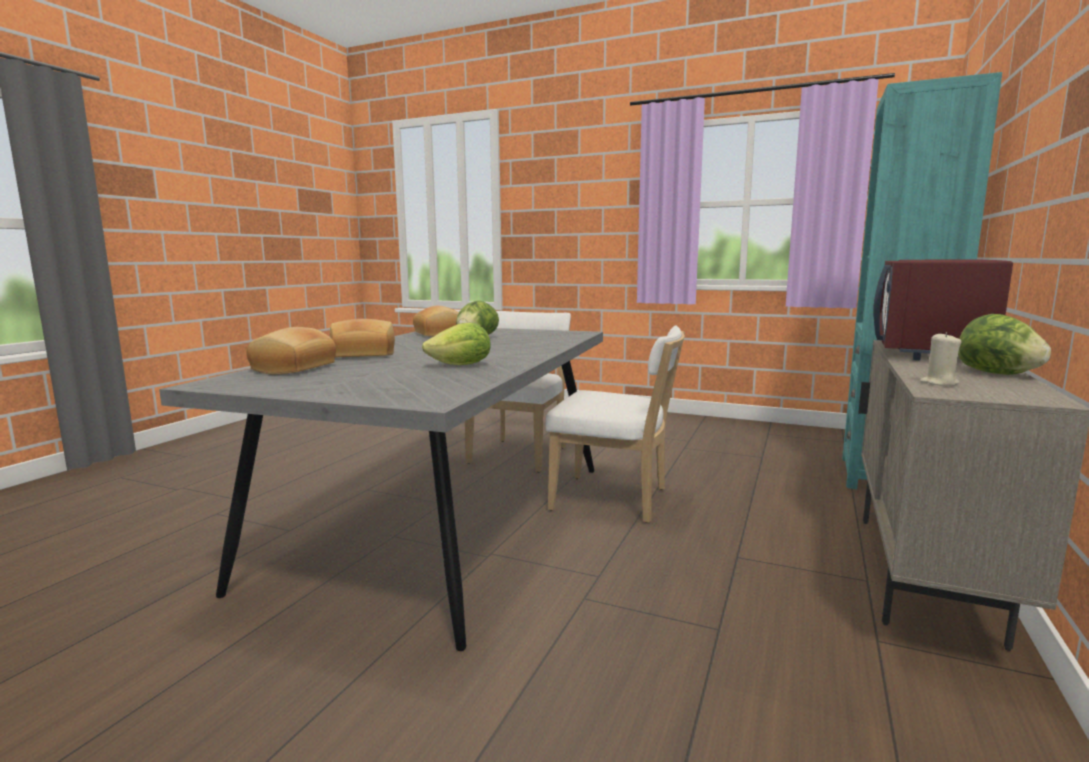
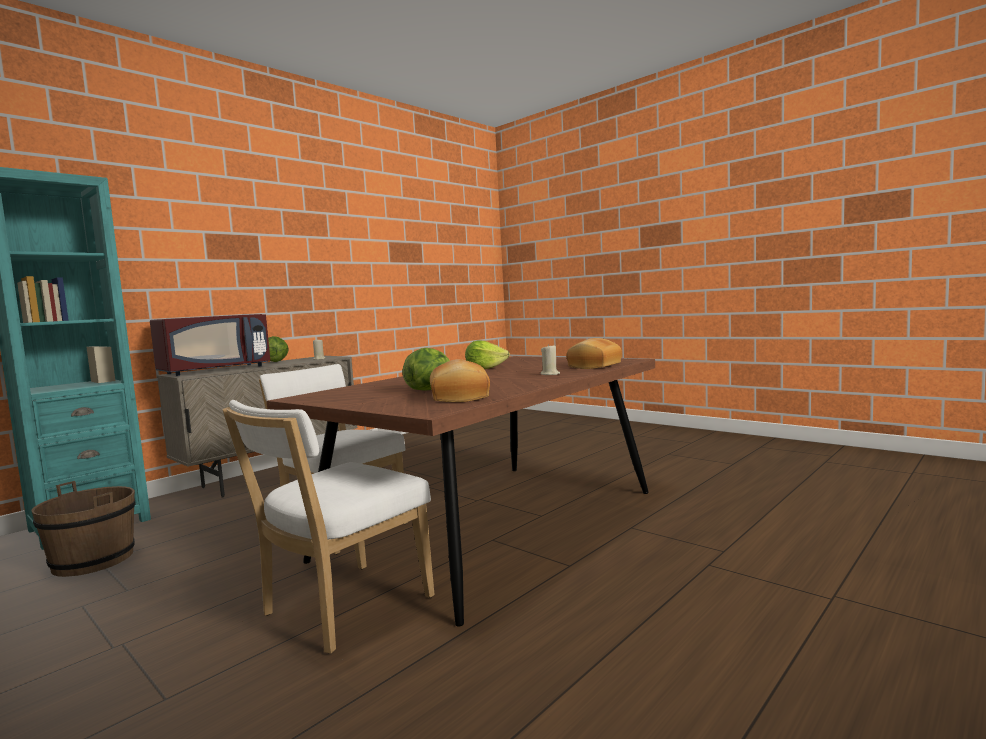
camera: 160 degrees left, 5 degrees down
grey dining table [159,328,603,651] -> brown dining table [267,356,655,627]
bread [330,319,395,357] -> beige candle [540,344,560,375]
none -> brown bucket [32,481,135,577]

